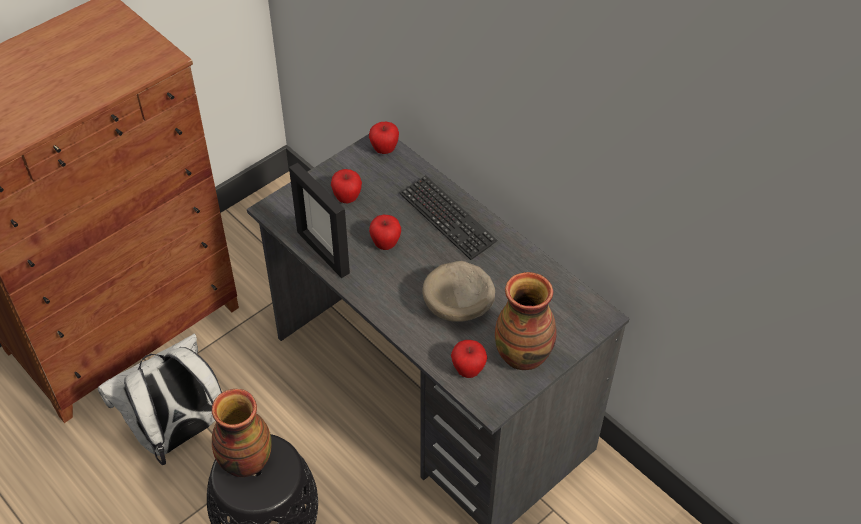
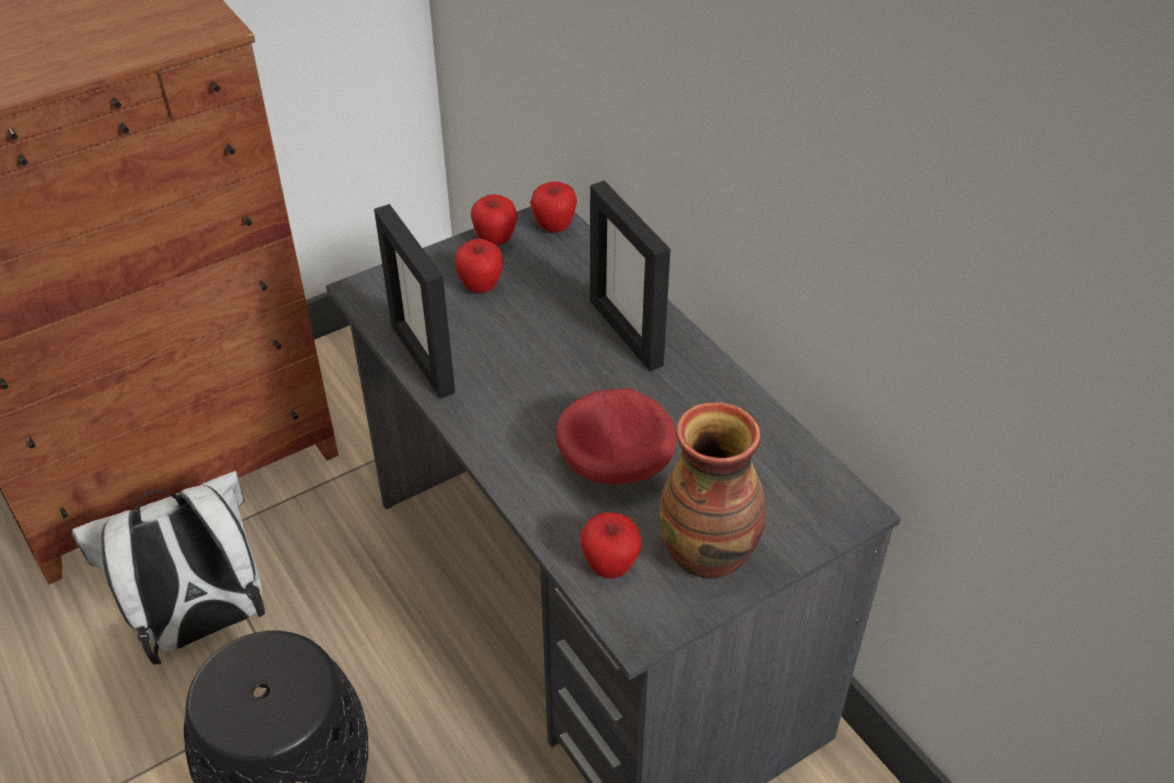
camera: 10 degrees right, 5 degrees down
vase [212,389,272,477] -> none
apple [369,215,401,250] -> apple moved to [471,194,517,246]
keyboard [400,175,498,260] -> picture frame [590,181,671,371]
beige bowl [423,261,495,322] -> red bowl [556,388,677,485]

